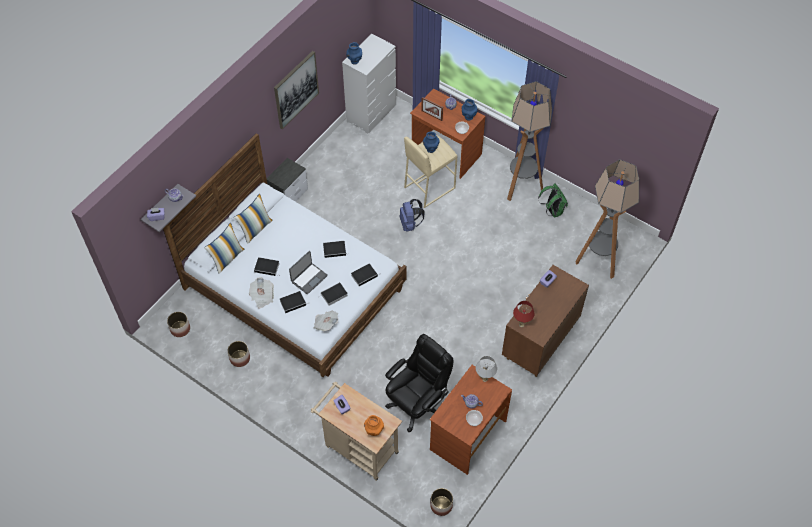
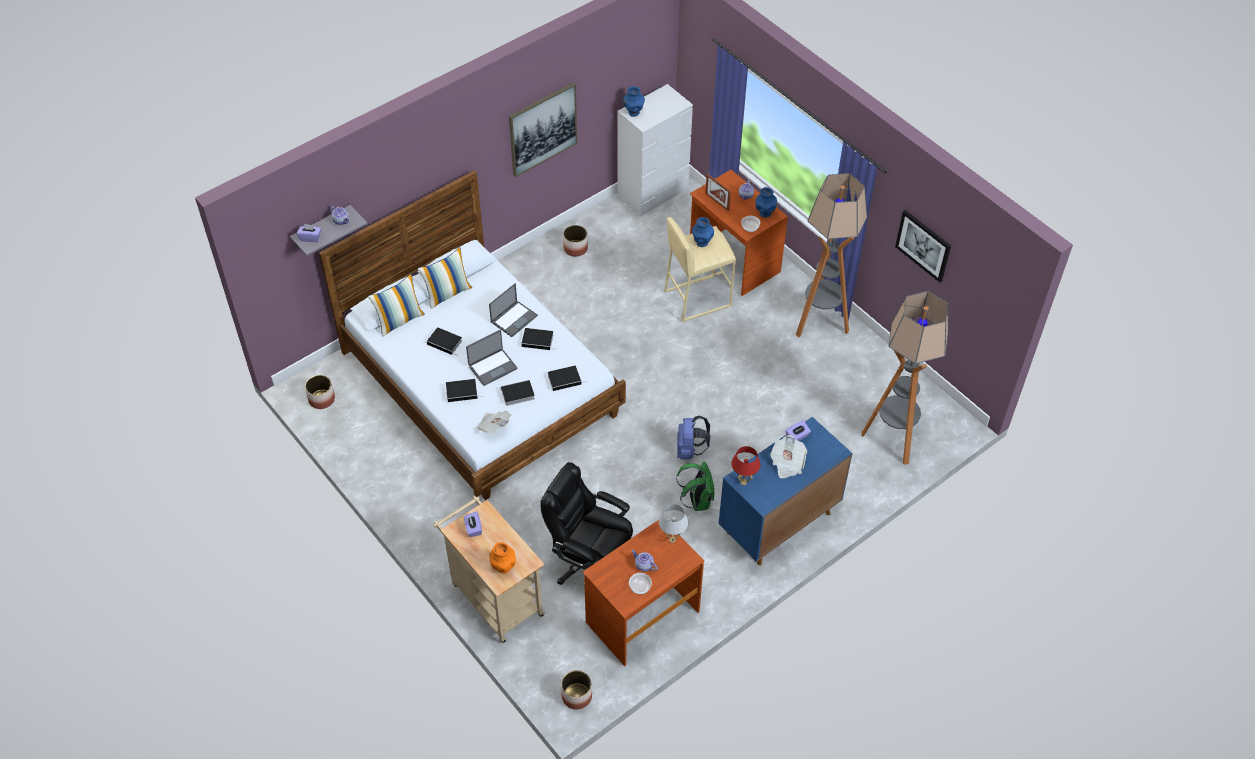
camera: 15 degrees right, 5 degrees down
planter [227,341,250,367] -> planter moved to [563,225,588,257]
newspaper [249,277,274,308] -> newspaper moved to [770,435,807,479]
nightstand [267,158,308,202] -> none
black office chair [385,334,453,432] -> black office chair turned 120 degrees counterclockwise [540,462,633,585]
blue backpack [399,199,425,232] -> blue backpack moved to [677,416,710,460]
brown cabinet [502,265,589,377] -> blue cabinet [719,417,853,565]
green backpack [538,183,568,218] -> green backpack moved to [676,461,714,511]
none -> laptop [489,283,538,337]
none -> picture [895,210,951,282]

